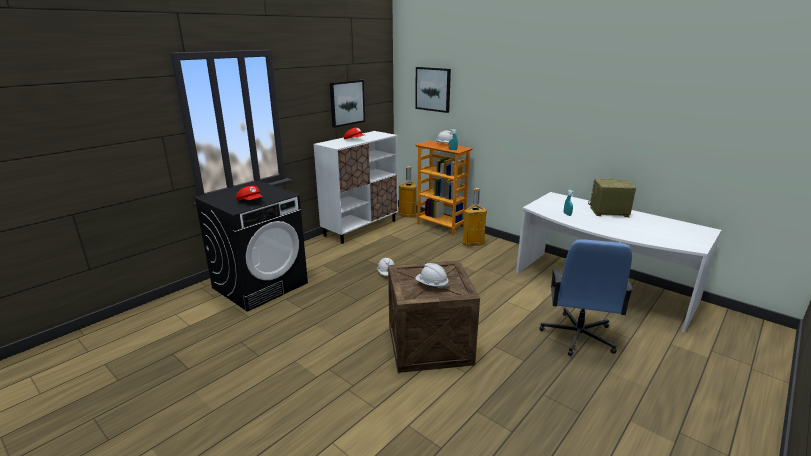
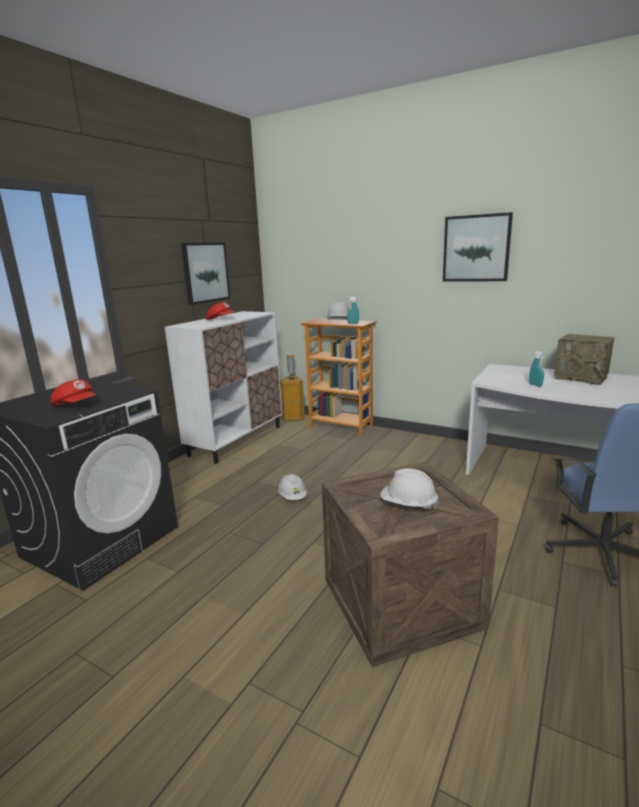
camera: 10 degrees left, 5 degrees down
picture [415,67,451,113] -> picture moved to [443,212,513,281]
trash can [462,188,487,246] -> none
radio [588,179,636,217] -> radio turned 135 degrees counterclockwise [554,334,614,385]

